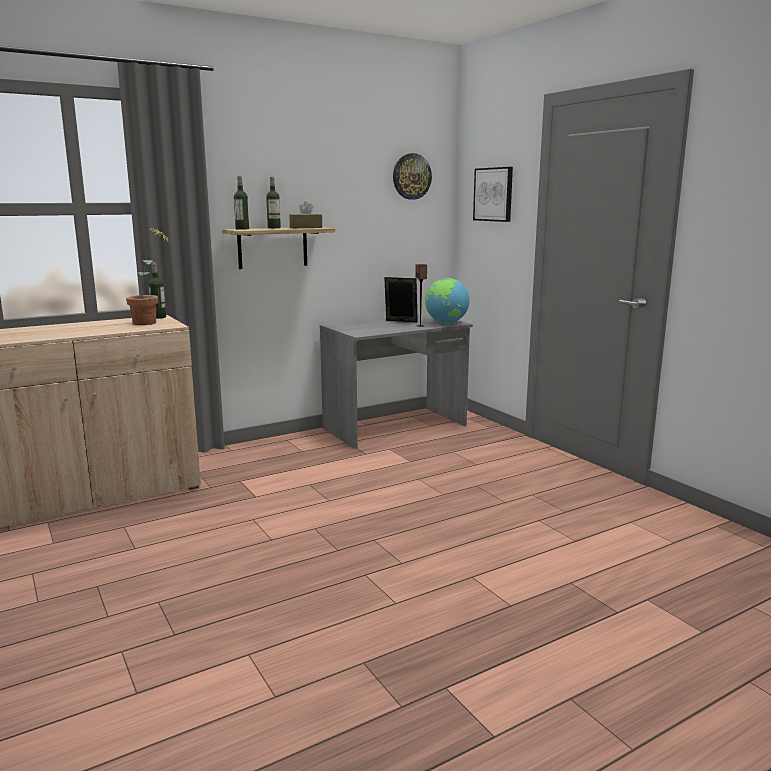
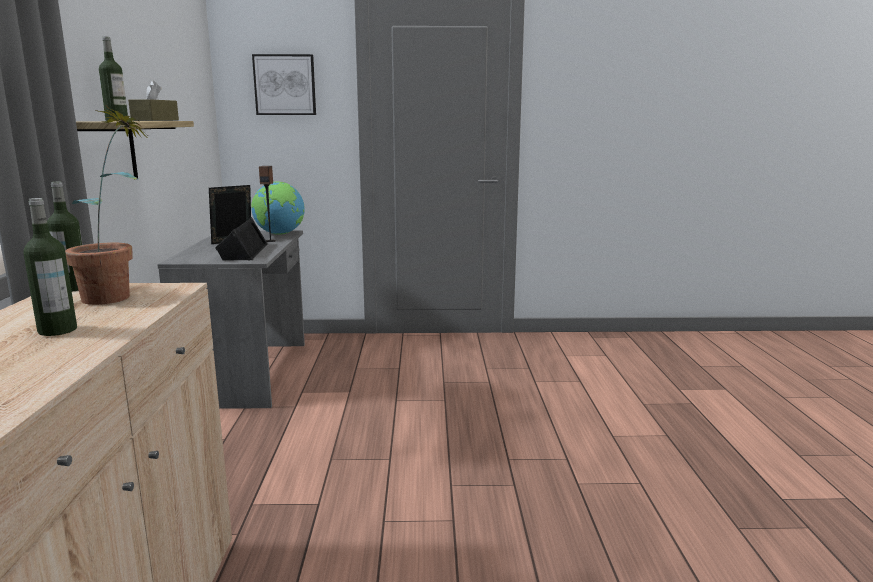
camera: 60 degrees left, 0 degrees up
bottle [234,176,249,230] -> bottle moved to [23,198,77,336]
wall clock [393,153,432,200] -> none
none -> black speaker [215,217,268,261]

